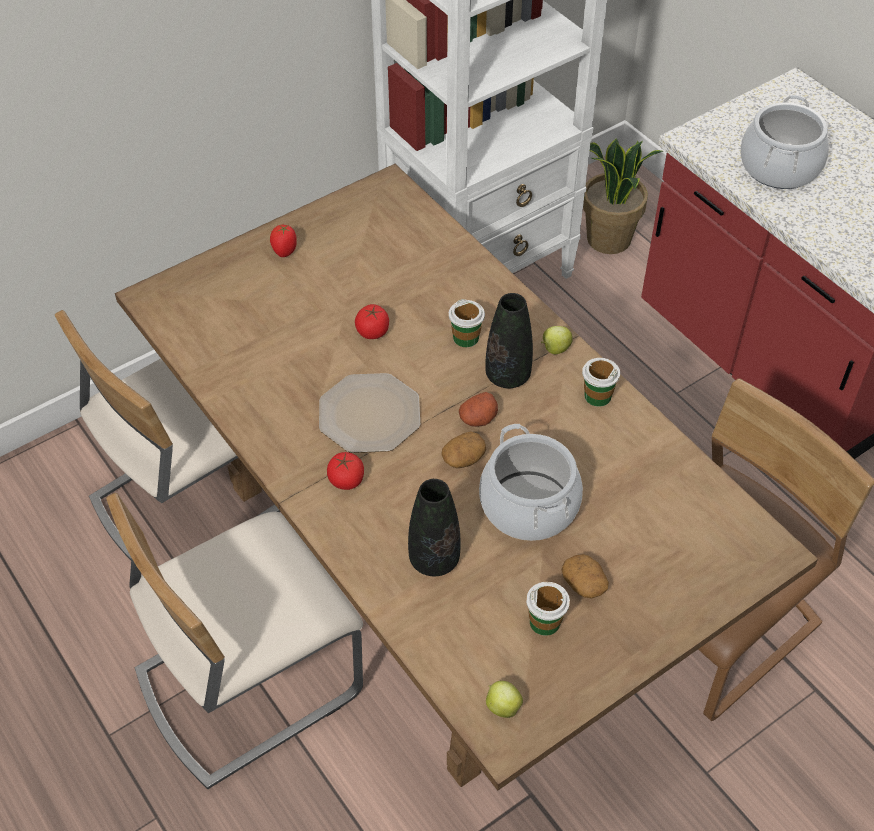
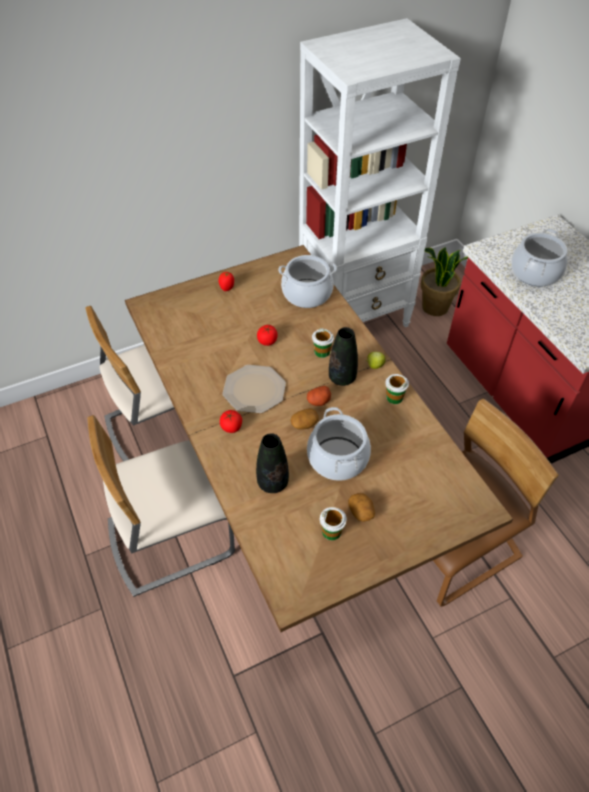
camera: 10 degrees right, 0 degrees up
apple [486,681,523,718] -> none
none -> cooking pot [278,255,337,308]

